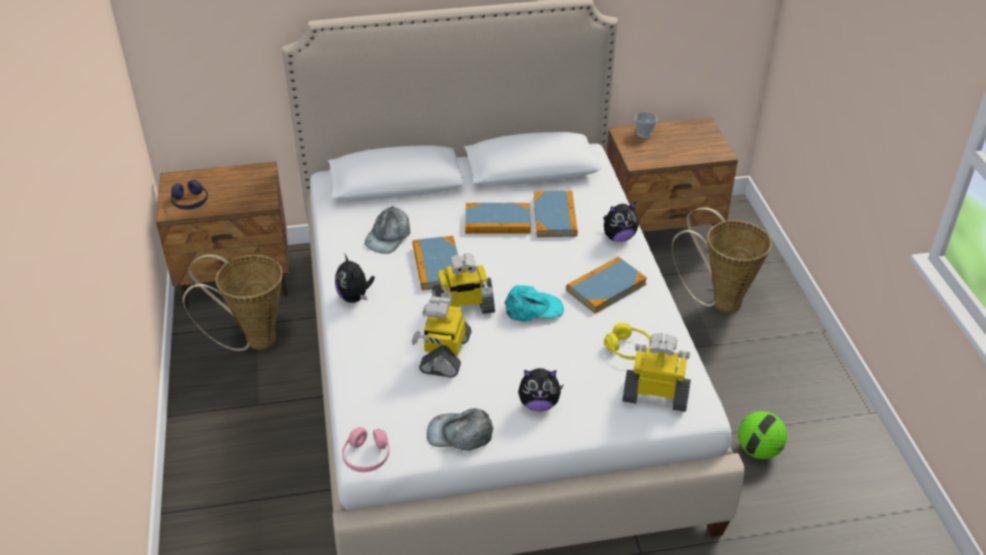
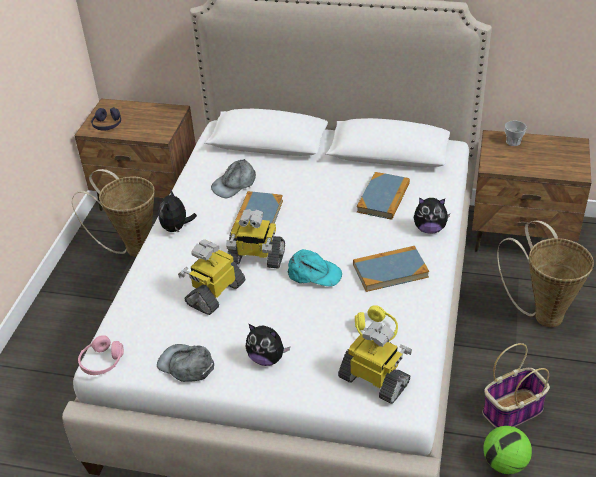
camera: 25 degrees right, 0 degrees up
book [465,203,531,234] -> none
none -> basket [482,343,550,428]

